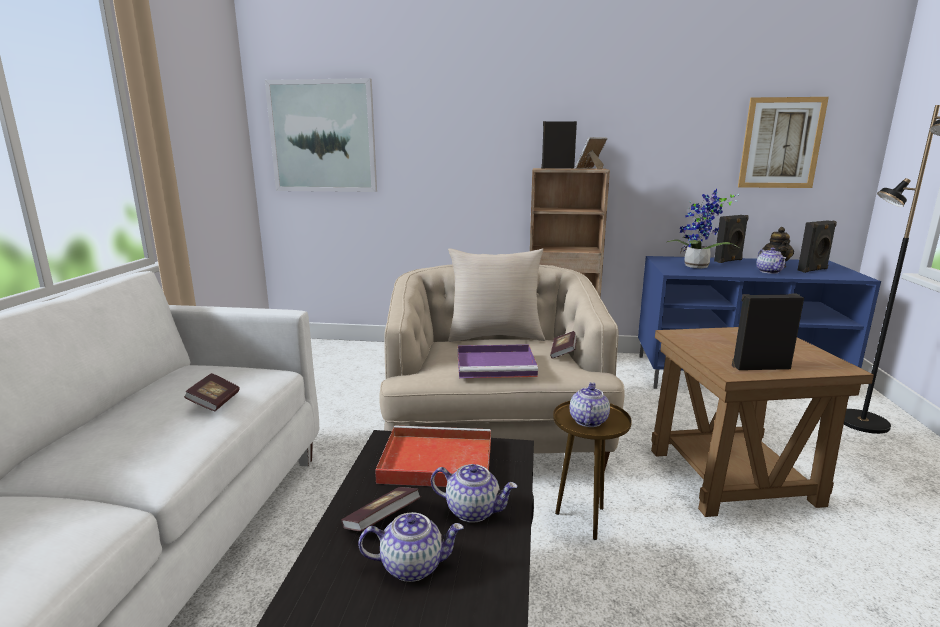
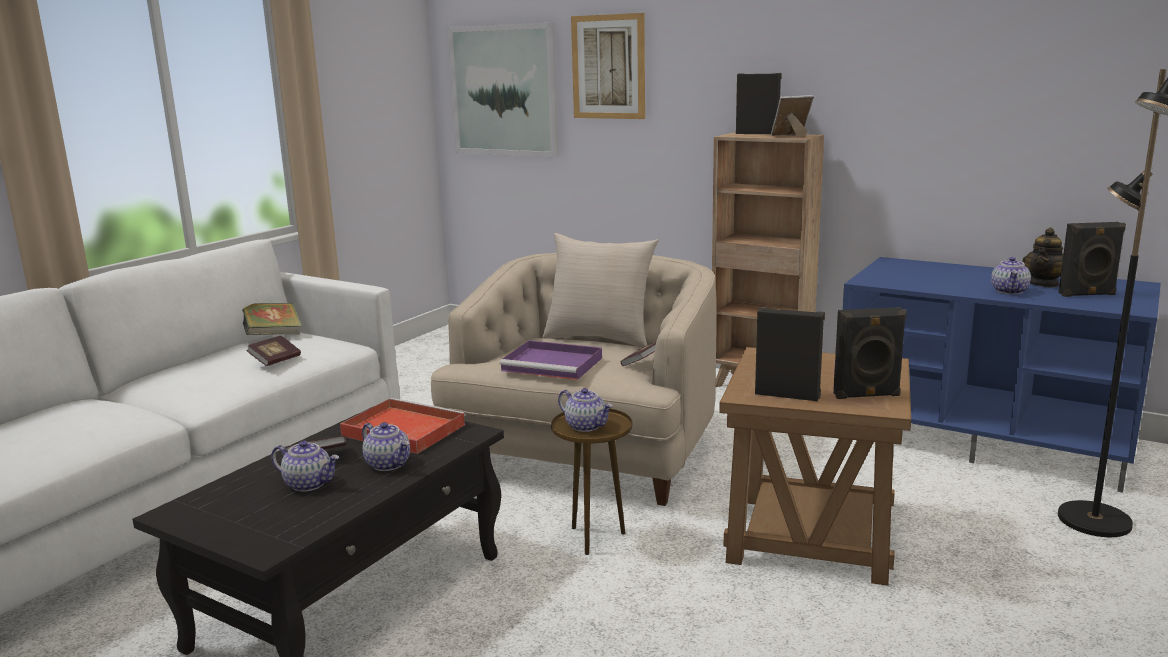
camera: 25 degrees right, 0 degrees up
teapot [570,382,610,427] -> teapot turned 90 degrees clockwise [558,388,613,432]
potted plant [667,189,741,268] -> none
black speaker [714,215,748,263] -> black speaker moved to [833,307,907,399]
picture [738,97,829,188] -> picture moved to [571,13,645,119]
none -> book [242,303,302,335]

